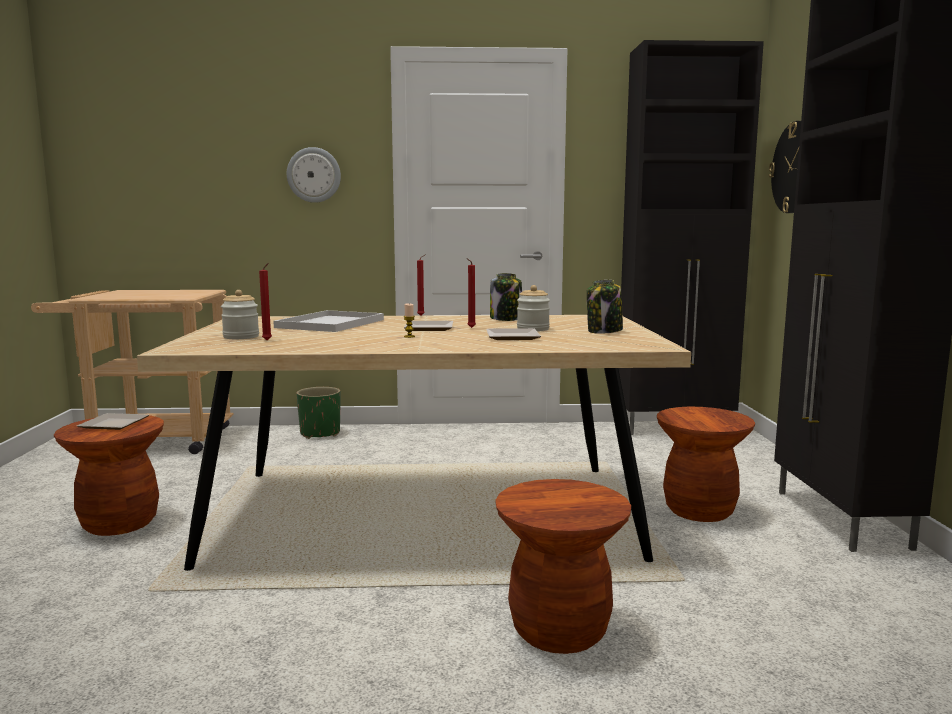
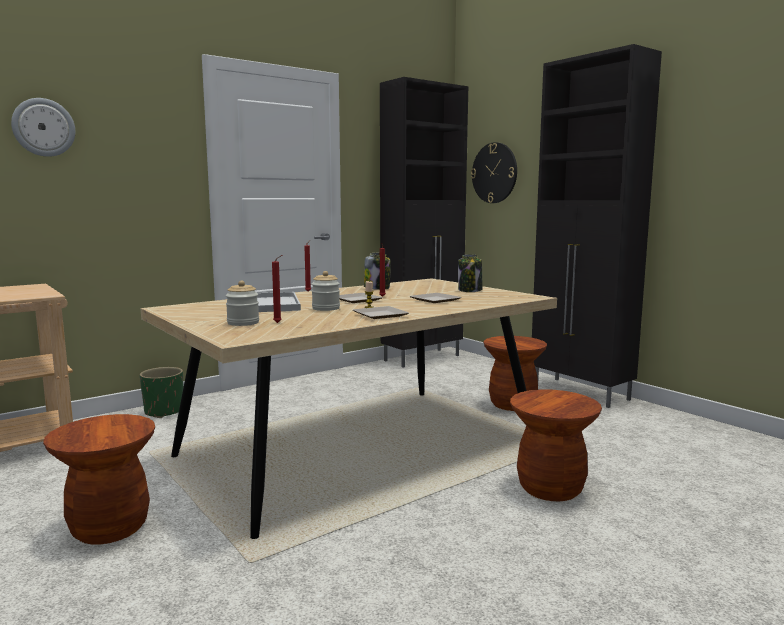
camera: 35 degrees left, 0 degrees up
plate [77,413,149,430] -> plate moved to [353,306,409,319]
wall clock [287,147,341,203] -> wall clock moved to [11,98,75,157]
jar [517,285,550,331] -> jar moved to [312,271,340,311]

